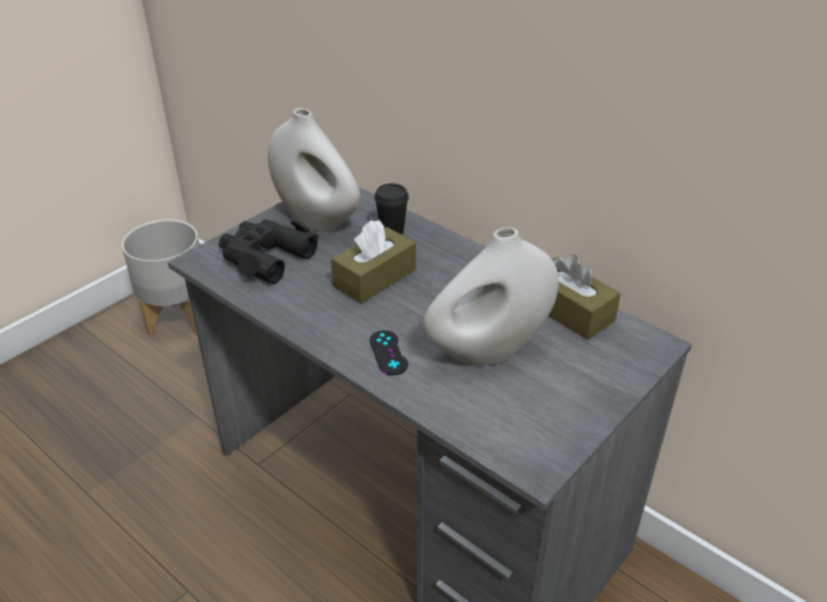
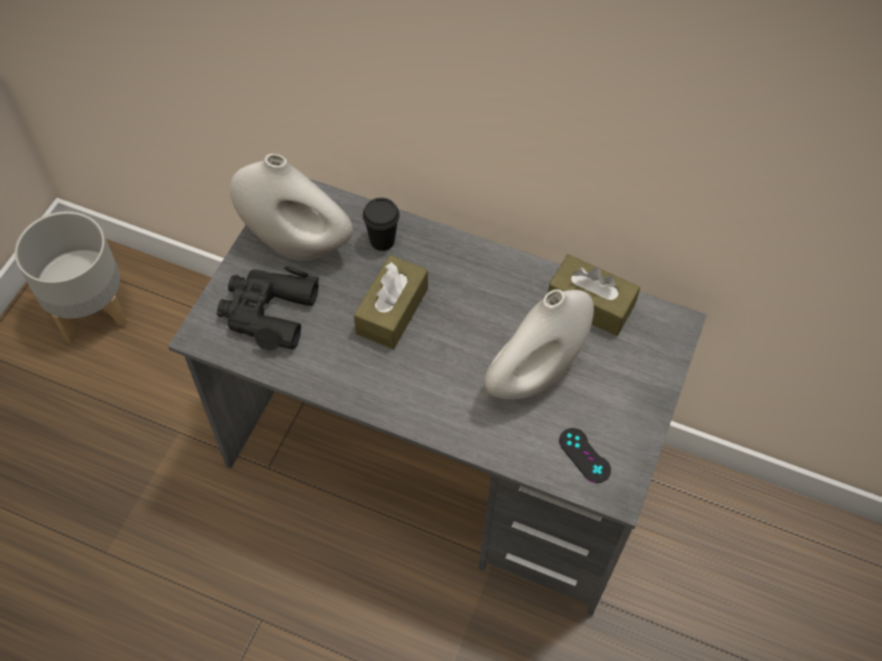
camera: 20 degrees left, 20 degrees up
black game controller [370,330,408,375] -> black game controller moved to [559,428,611,483]

